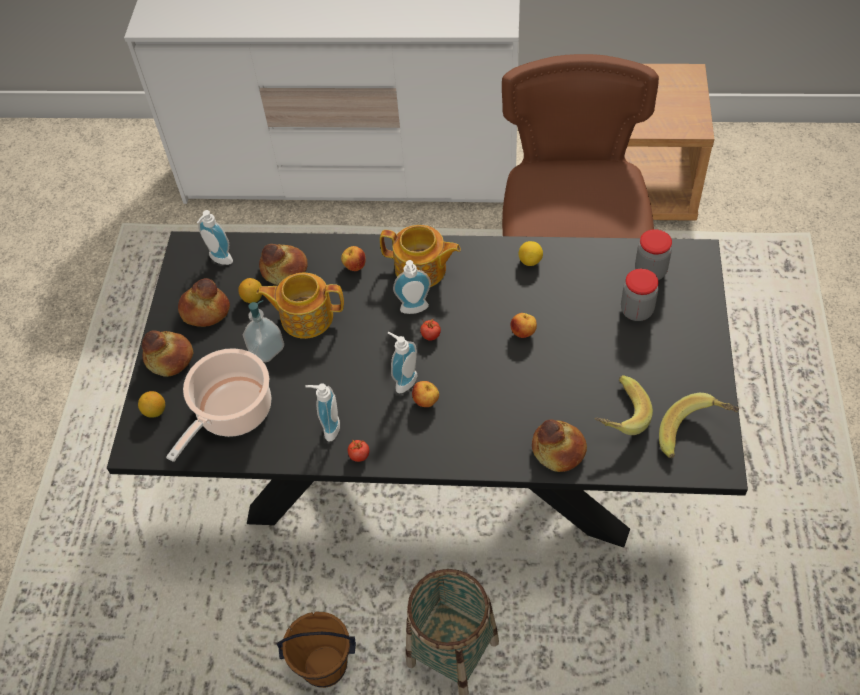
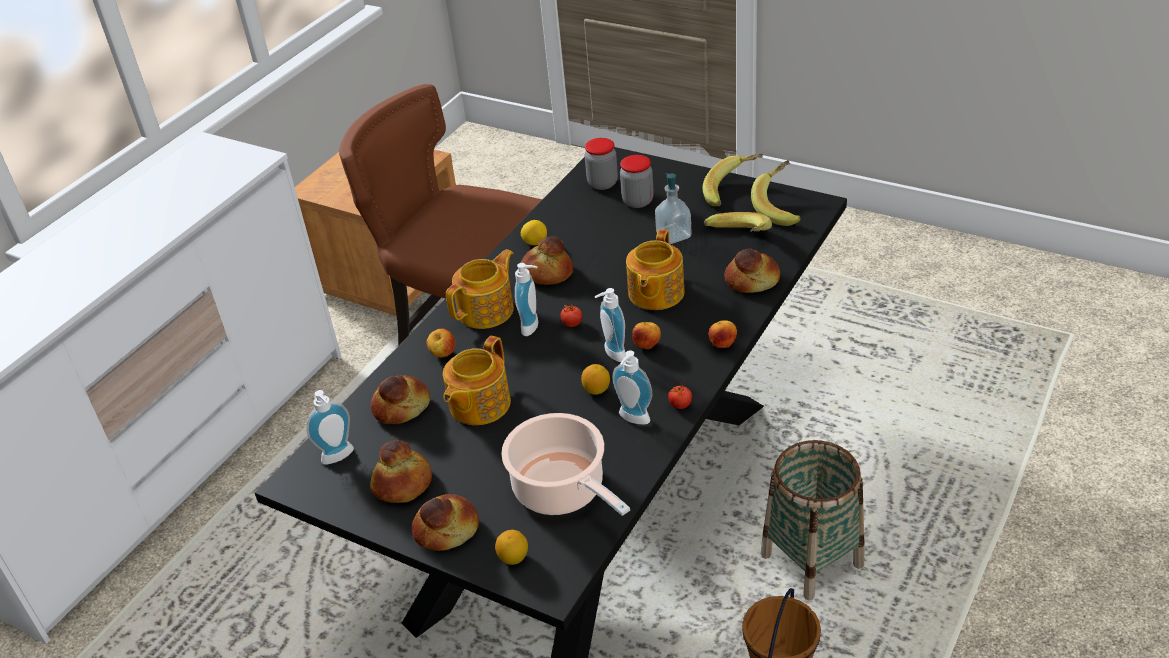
camera: 65 degrees left, 15 degrees down
lemon [238,278,262,303] -> lemon moved to [581,364,610,395]
soap dispenser [243,300,284,362] -> soap dispenser moved to [655,173,692,244]
apple [511,313,537,338] -> apple moved to [709,320,737,348]
none -> bread [521,236,573,285]
none -> teapot [626,229,685,310]
none -> banana [703,153,763,206]

